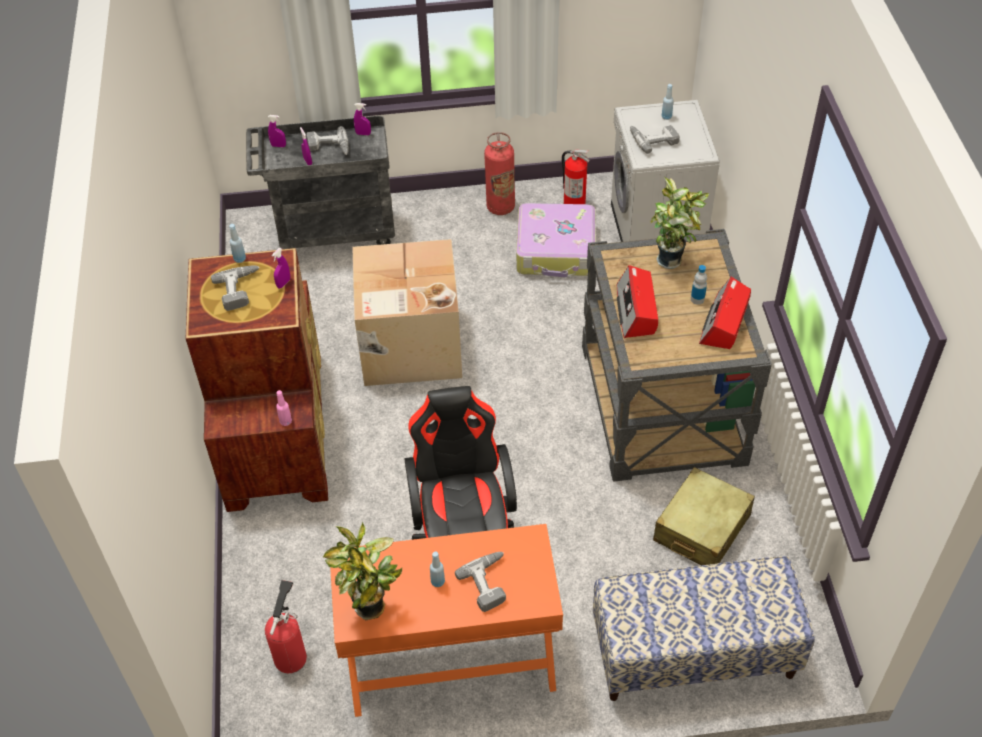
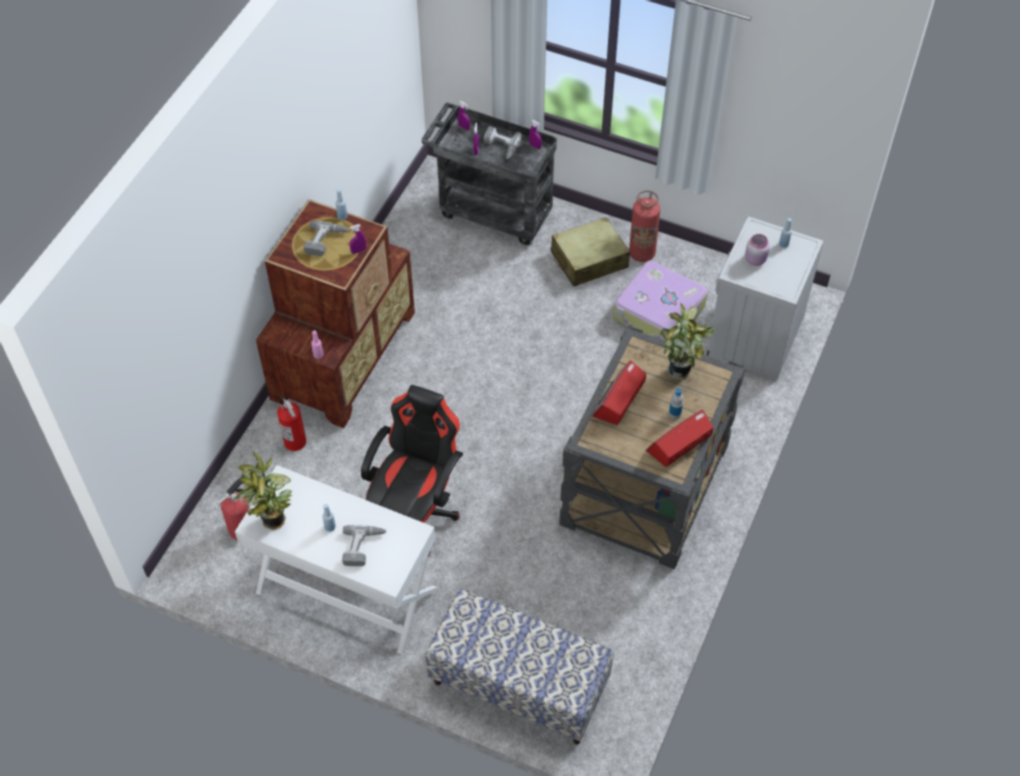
camera: 30 degrees right, 5 degrees up
orange desk [330,524,563,717] -> white desk [235,465,437,655]
cardboard box [352,239,462,386] -> none
fire extinguisher [562,149,590,204] -> fire extinguisher moved to [277,396,306,451]
power drill [630,125,680,154] -> pink jar [745,234,770,266]
beige suitcase [653,467,755,565] -> beige suitcase moved to [551,217,630,286]

